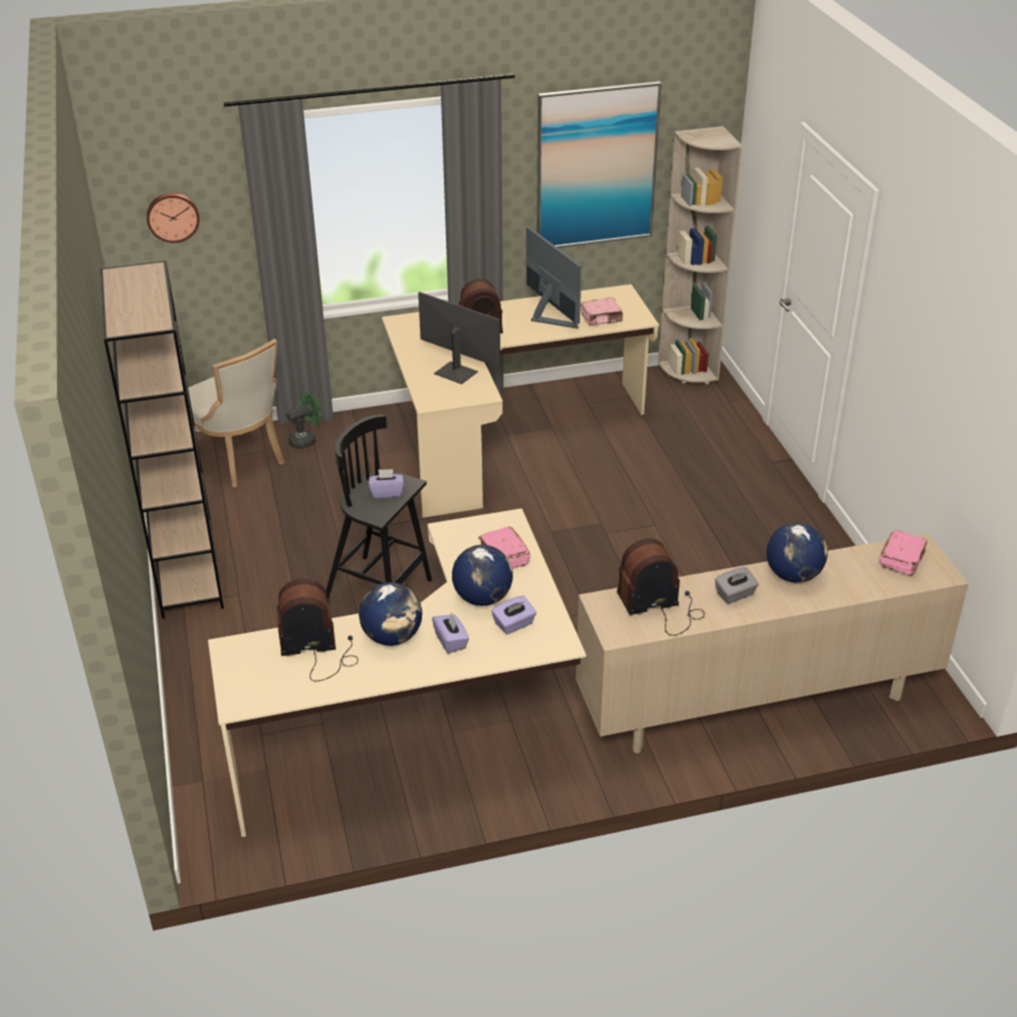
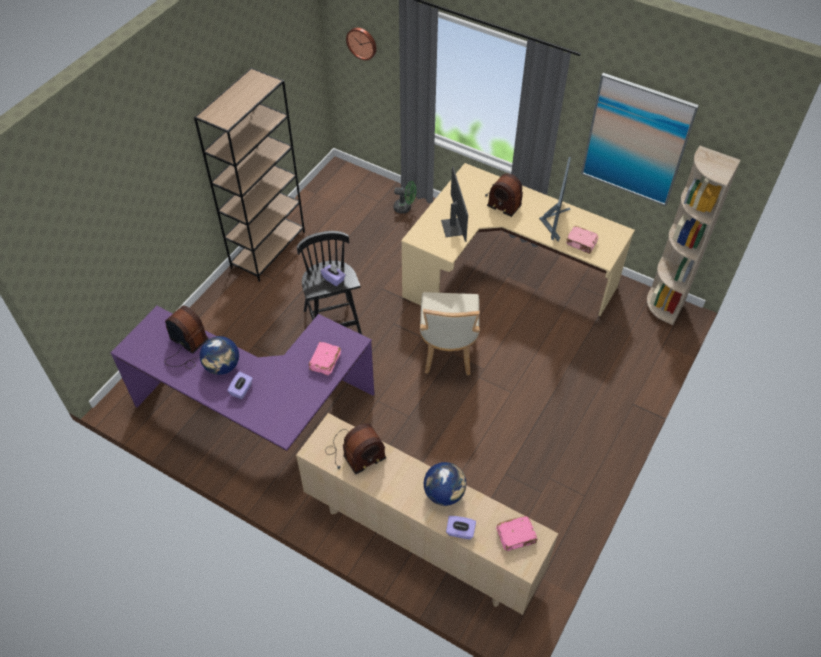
camera: 45 degrees right, 15 degrees up
beige chair [188,339,284,487] -> beige chair moved to [420,292,480,375]
beige desk [208,508,586,837] -> purple desk [110,306,374,451]
globe [452,545,513,606] -> none
purple tissue box [492,596,536,635] -> purple tissue box moved to [446,516,476,539]
radio [617,538,705,636] -> radio turned 120 degrees clockwise [325,423,386,475]
grey tissue box [715,567,759,604] -> none

